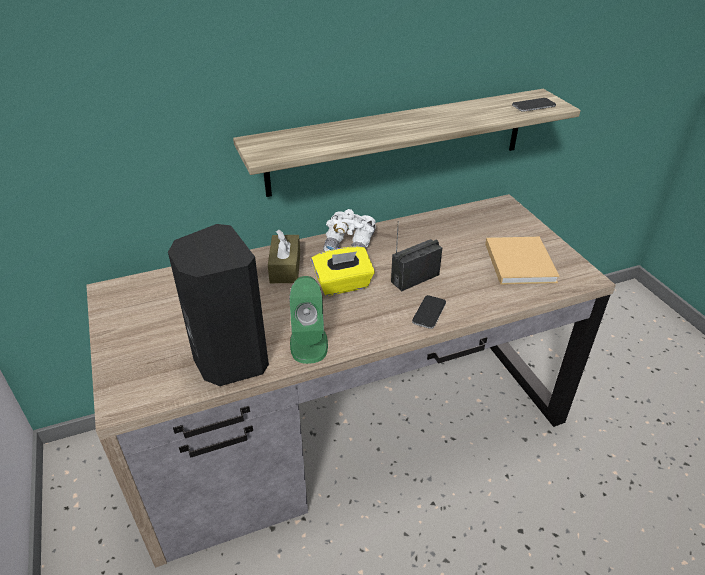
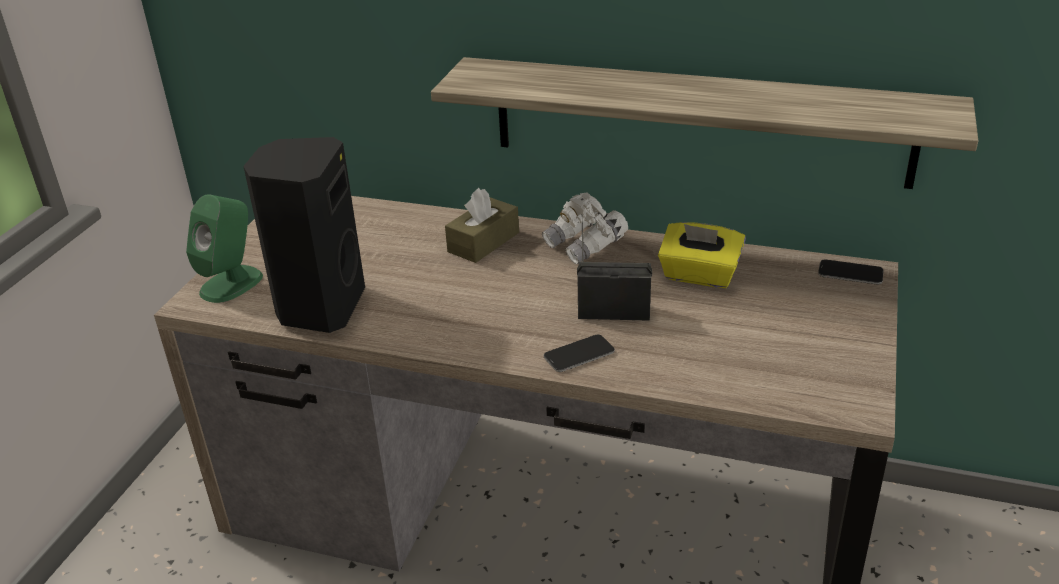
camera: 40 degrees right, 5 degrees down
green speaker [289,276,328,364] -> green speaker moved to [186,194,263,303]
yellow tissue box [311,246,375,296] -> yellow tissue box moved to [658,222,746,288]
beige book [485,237,560,285] -> none
phone [512,98,556,112] -> phone moved to [818,260,883,284]

